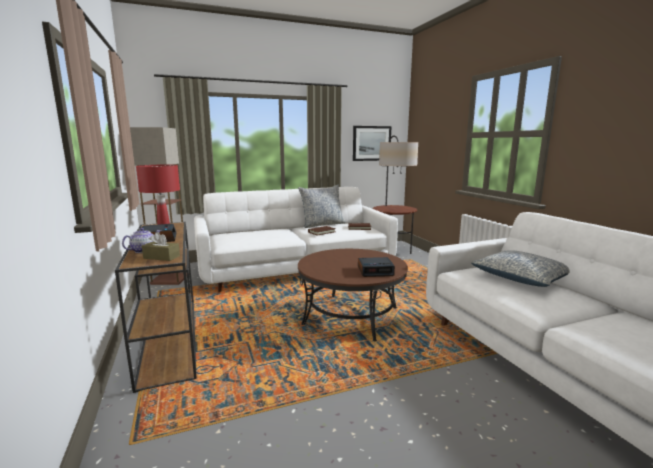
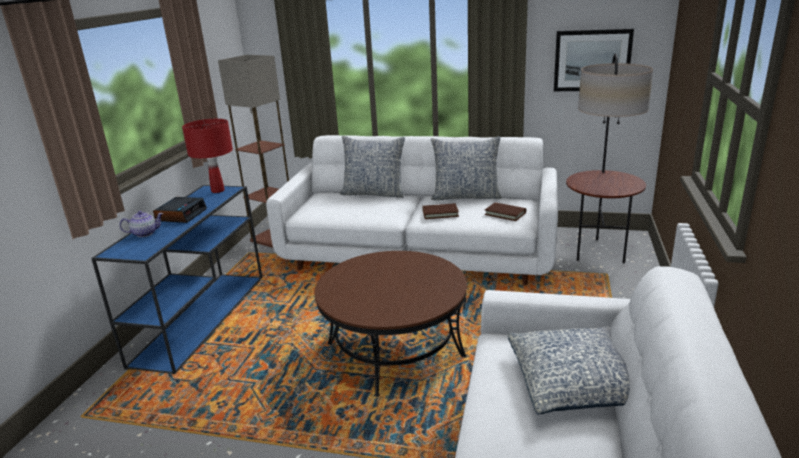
camera: 35 degrees right, 10 degrees up
brown console table [115,222,197,393] -> blue console table [91,185,262,374]
brown tissue box [142,232,180,261] -> none
alarm clock [358,257,395,277] -> none
none -> pillow [340,136,405,198]

